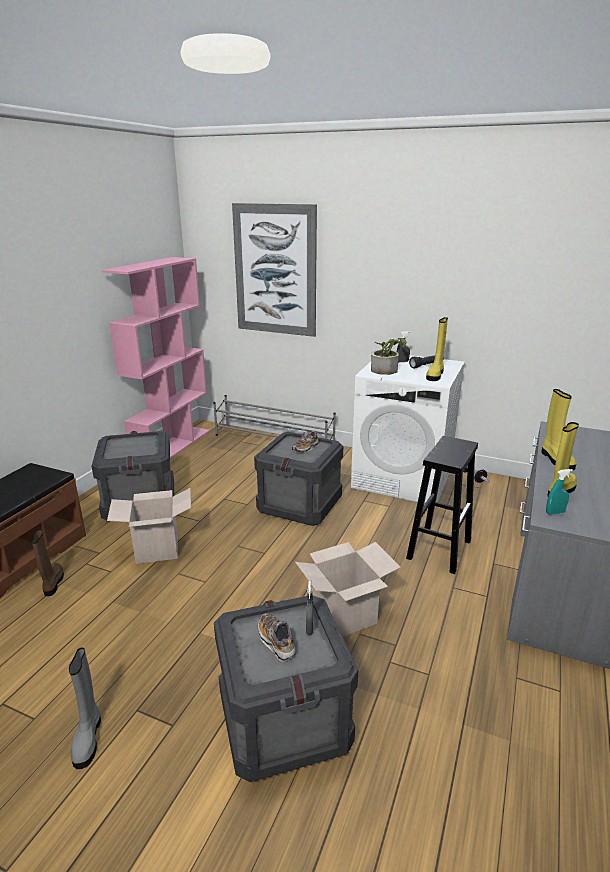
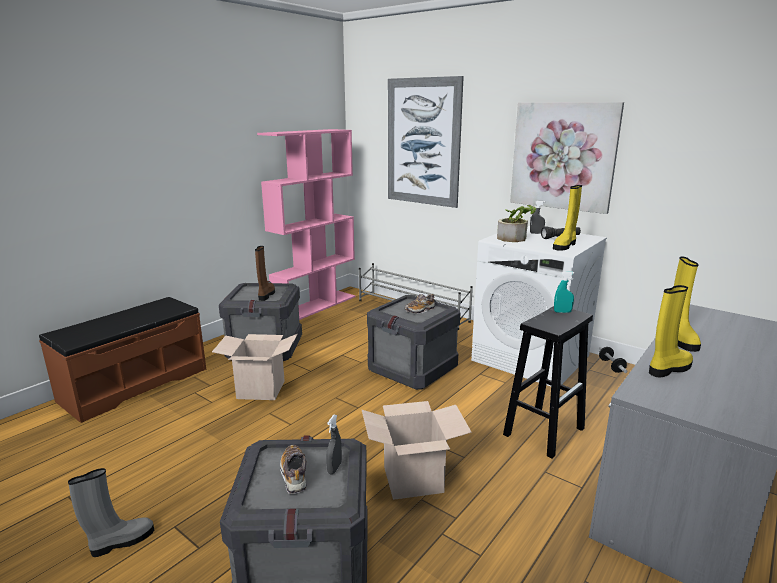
camera: 15 degrees right, 5 degrees down
brown boot [32,529,64,596] -> brown boot moved to [255,246,275,301]
grey boot [69,648,101,769] -> grey boot turned 135 degrees counterclockwise [68,468,154,557]
turquoise spray bottle [546,469,573,514] -> turquoise spray bottle moved to [554,272,575,313]
none -> picture [510,102,624,214]

